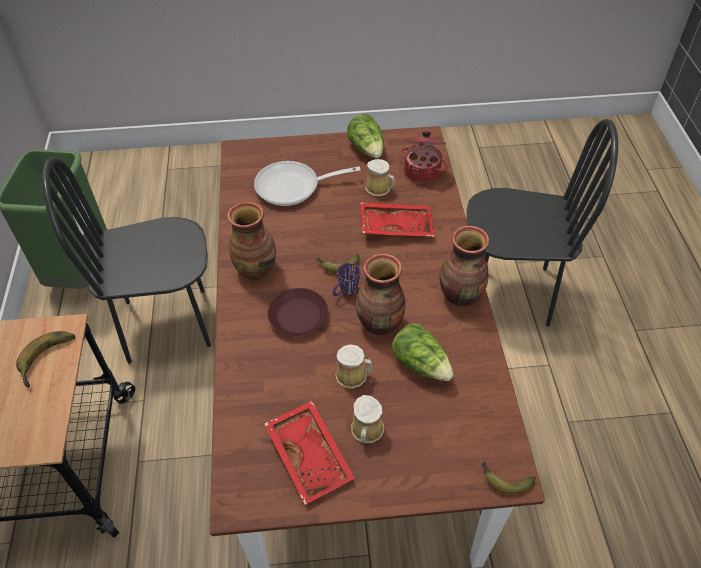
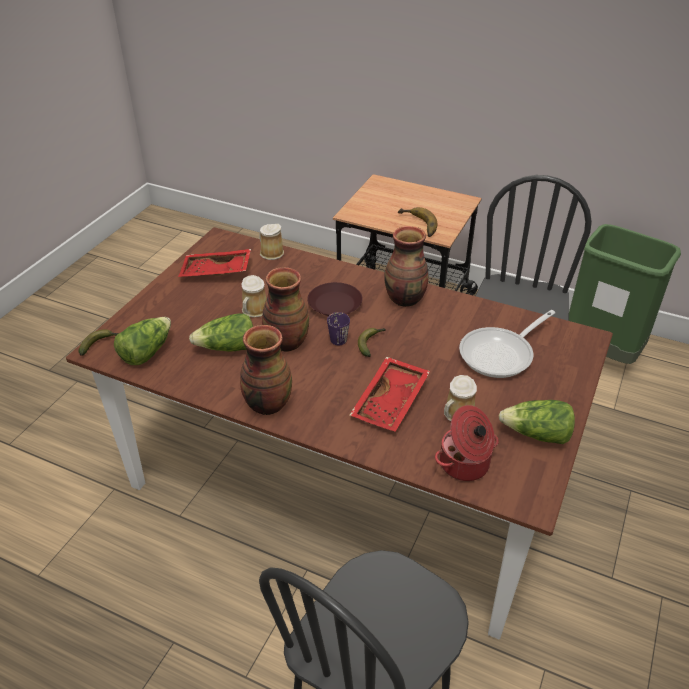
camera: 120 degrees right, 10 degrees down
frying pan [254,161,360,206] -> frying pan turned 150 degrees counterclockwise [459,310,556,378]
mug [351,395,384,443] -> mug moved to [259,224,284,260]
none -> lettuce [114,317,171,365]

